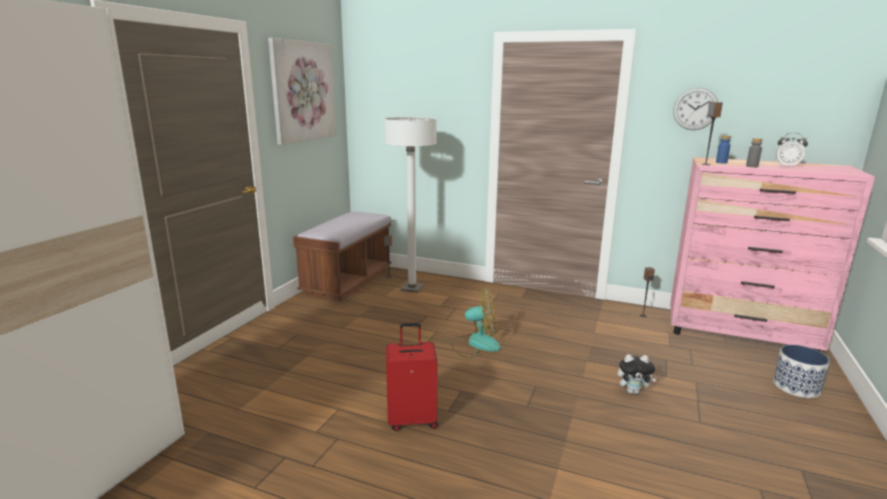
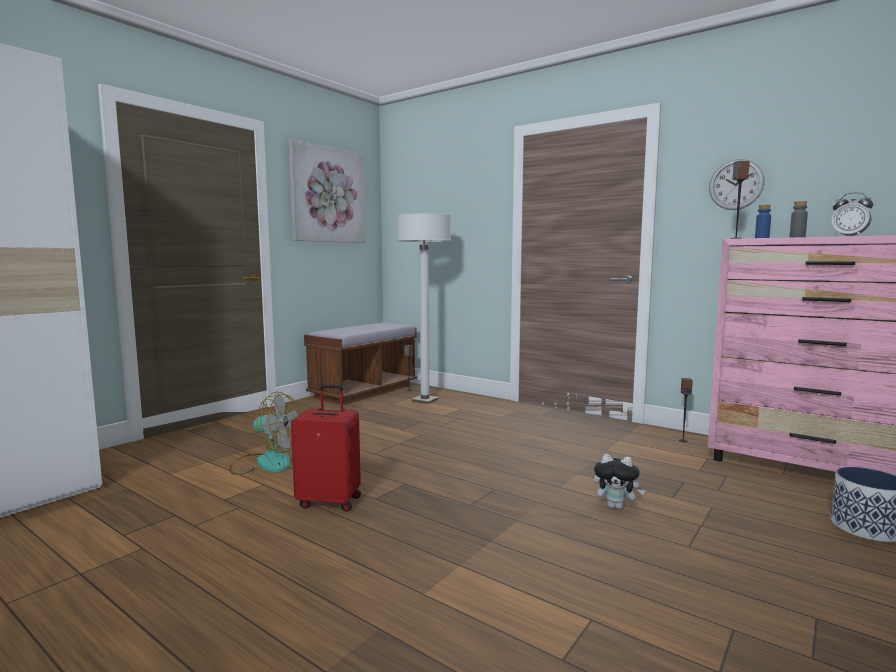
camera: 15 degrees right, 10 degrees down
fan [451,288,501,358] -> fan moved to [229,392,300,475]

